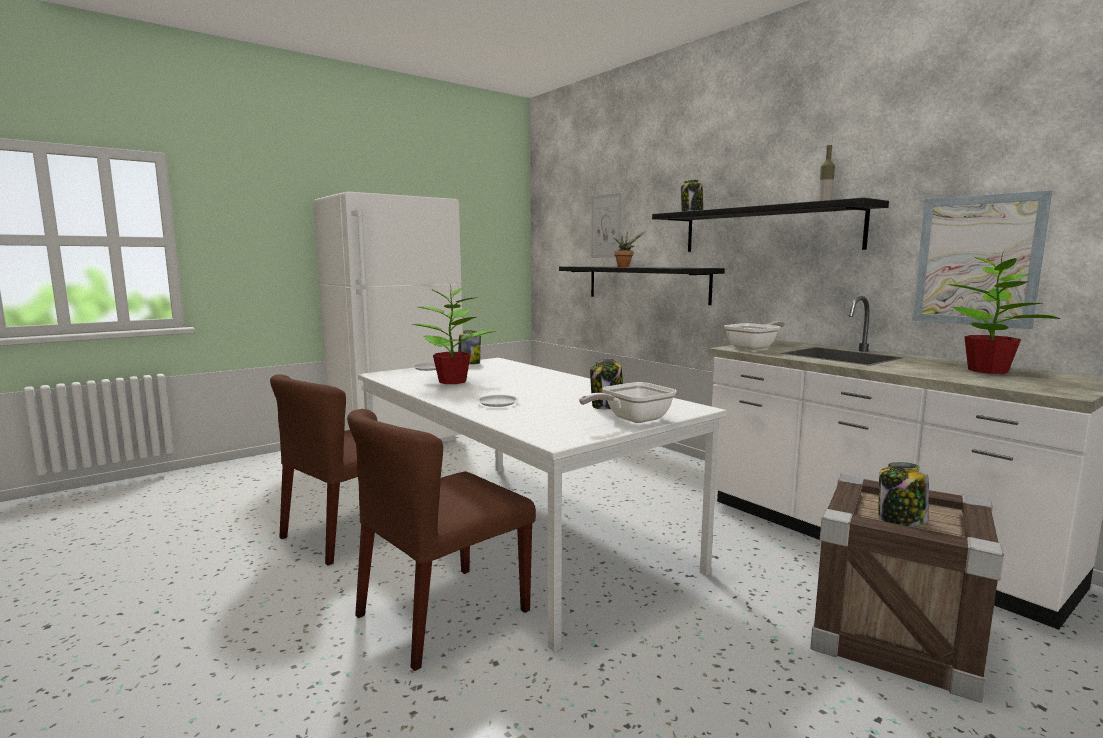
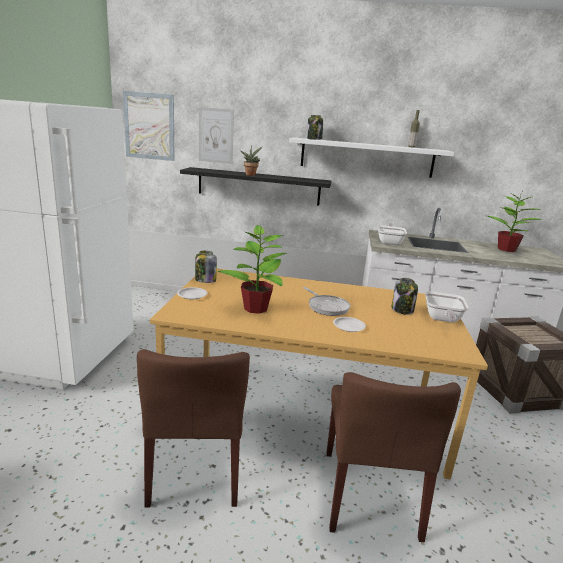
camera: 45 degrees left, 10 degrees up
white dining table [358,358,726,652] -> orange dining table [150,269,488,480]
black shelf [652,198,889,252] -> white shelf [289,138,454,178]
jar [879,462,929,526] -> none
picture [912,190,1052,329] -> picture moved to [123,91,175,161]
none -> frying pan [303,287,350,316]

